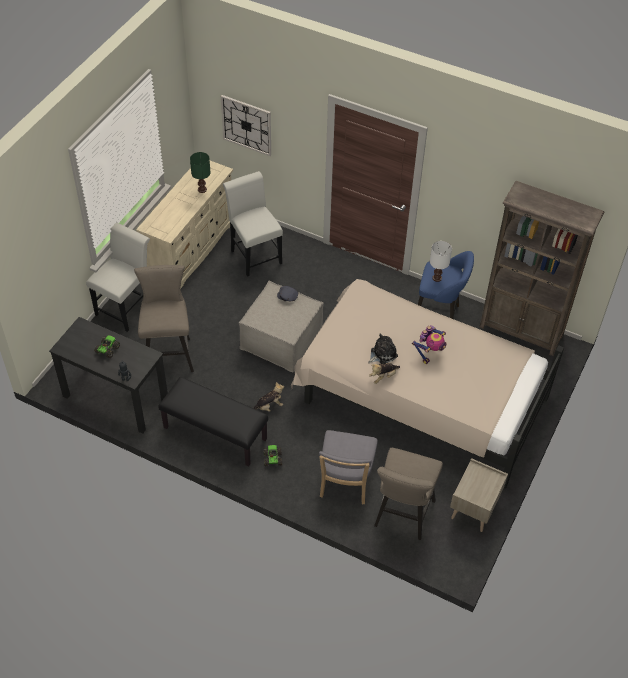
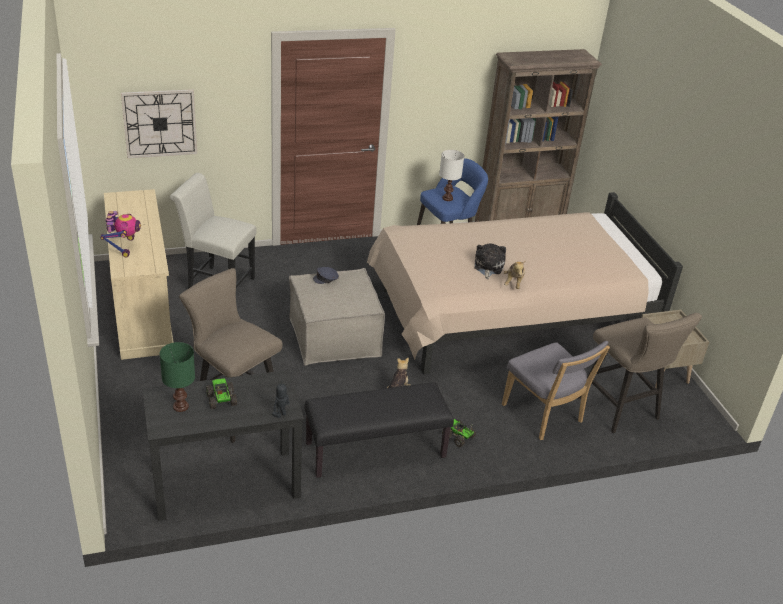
camera: 45 degrees left, 15 degrees down
white chair [86,222,150,332] -> none
green table lamp [190,152,211,193] -> green table lamp moved to [160,342,195,412]
toy robot [412,325,446,364] -> toy robot moved to [100,211,141,257]

